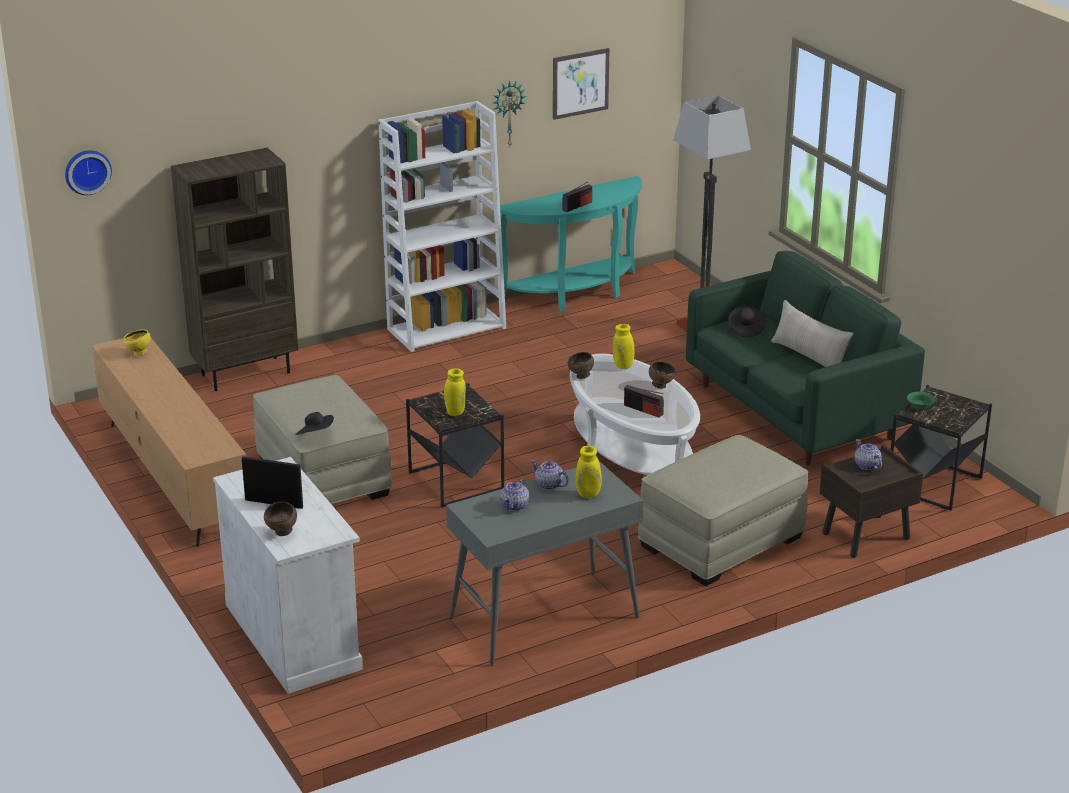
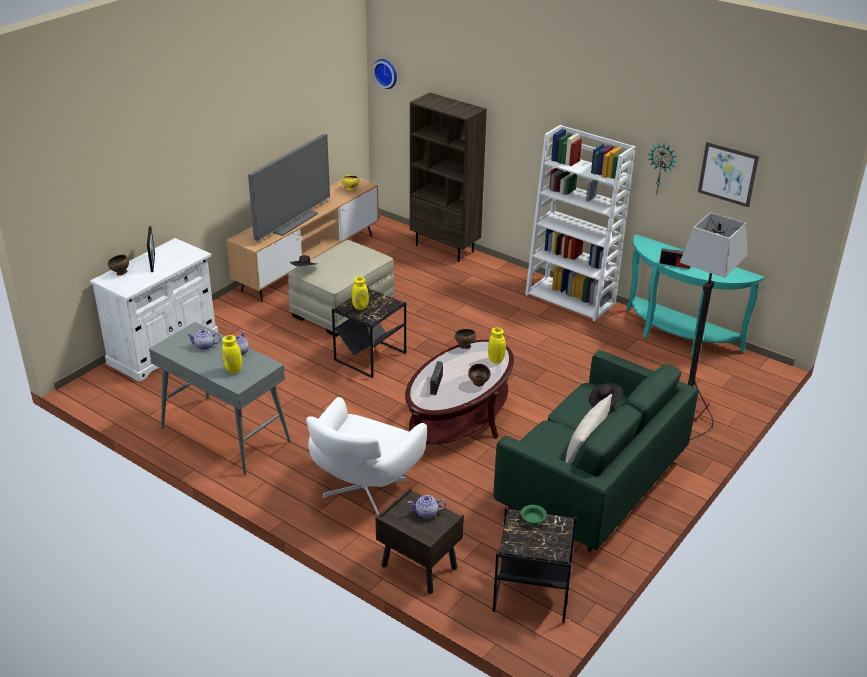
camera: 65 degrees right, 5 degrees up
white coffee table [570,354,700,475] -> brown coffee table [405,340,514,444]
beige ottoman [638,435,808,586] -> white armchair [306,397,427,516]
teapot [855,439,882,470] -> teapot turned 135 degrees counterclockwise [408,495,446,519]
none -> television [248,134,330,242]

